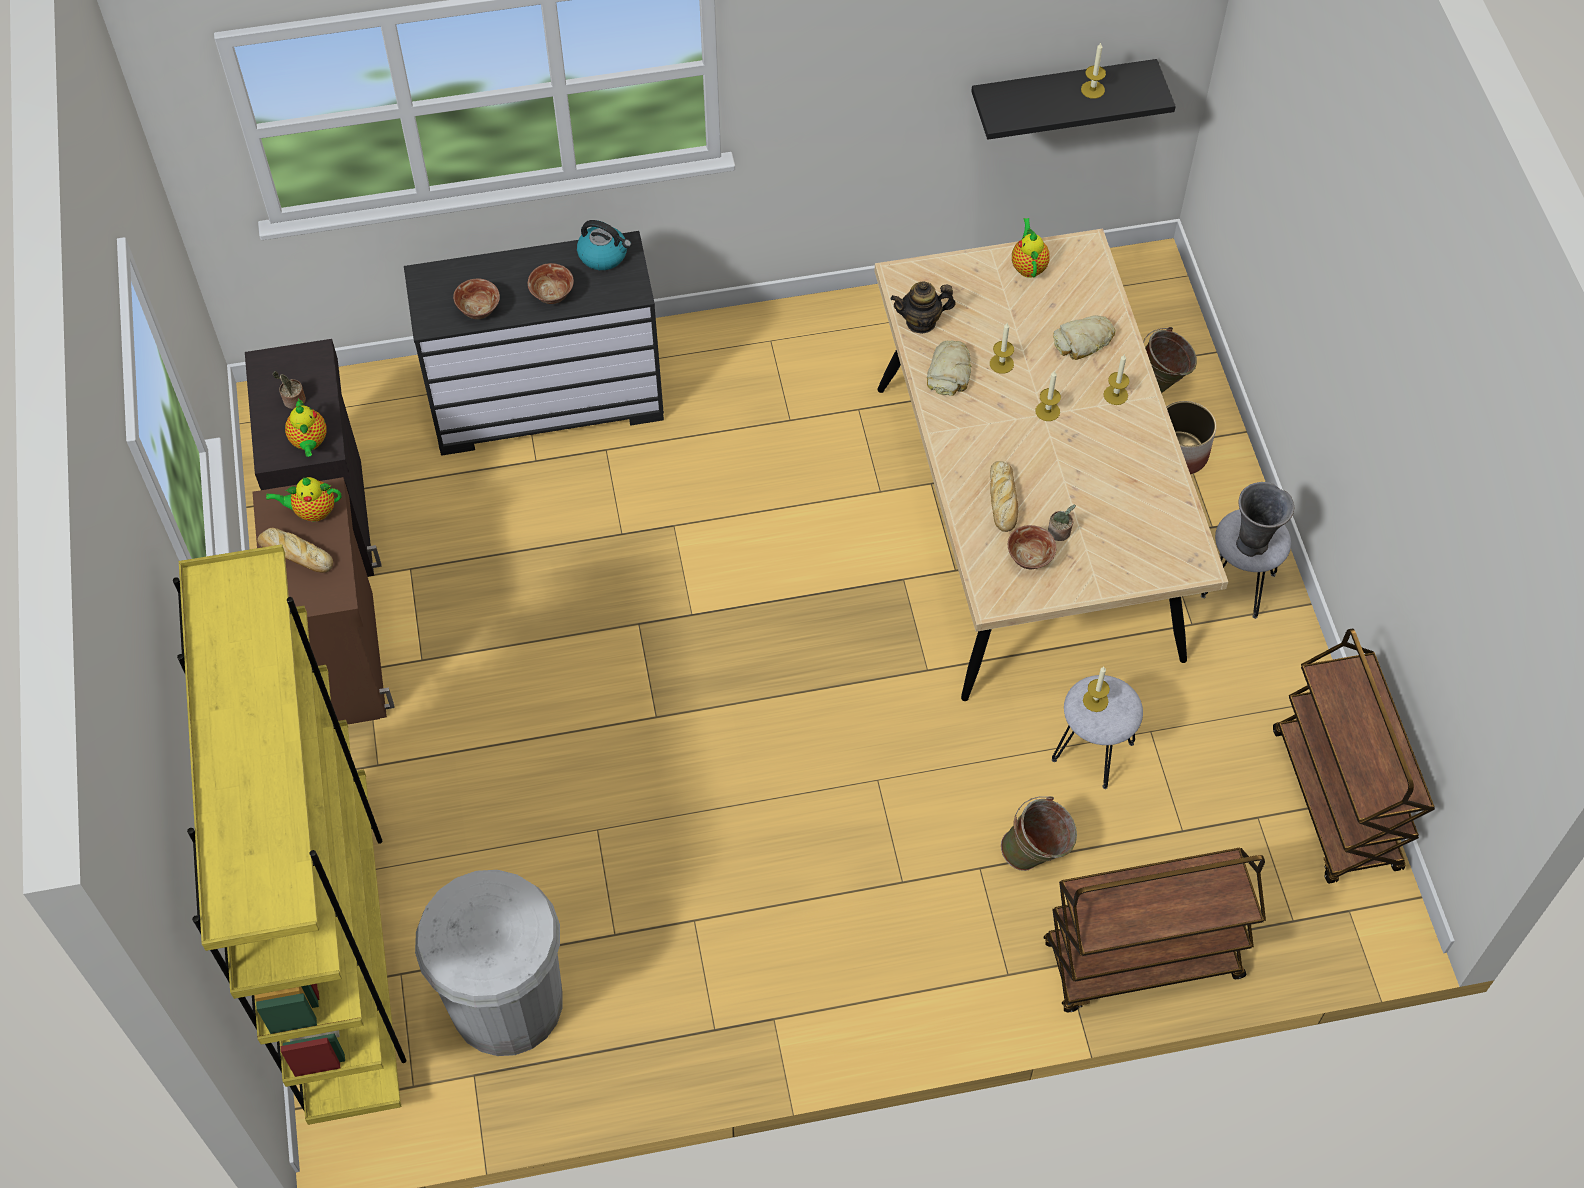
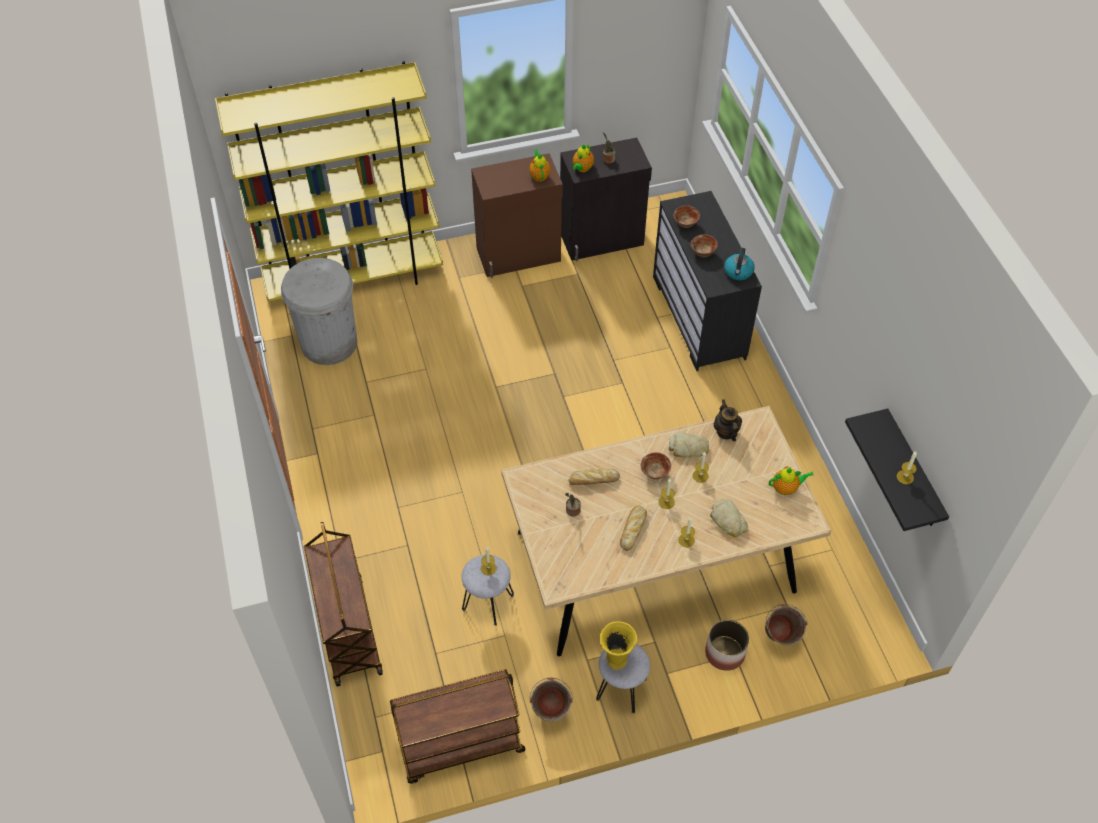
camera: 85 degrees right, 5 degrees down
bread [257,528,333,573] -> bread moved to [620,505,647,551]
teapot [285,398,327,457] -> teapot turned 45 degrees counterclockwise [573,144,594,172]
green bucket [1001,796,1077,871] -> green bucket moved to [529,677,573,722]
bowl [1008,525,1056,569] -> bowl moved to [641,452,671,480]
grey vase [1236,482,1294,557] -> yellow vase [600,621,637,670]

